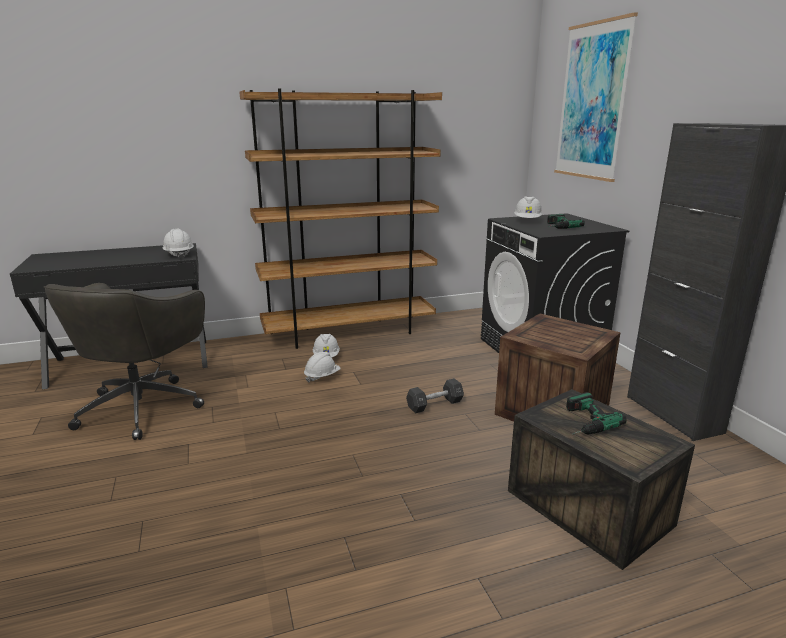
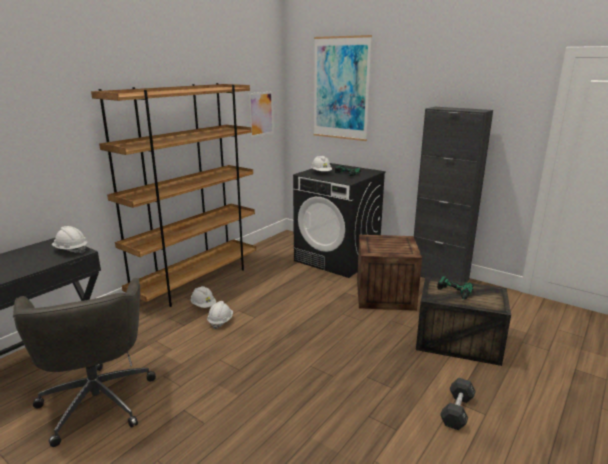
camera: 35 degrees left, 0 degrees up
black dumbbell [406,378,464,414] -> black dumbbell moved to [440,378,476,430]
none -> picture [248,91,274,137]

